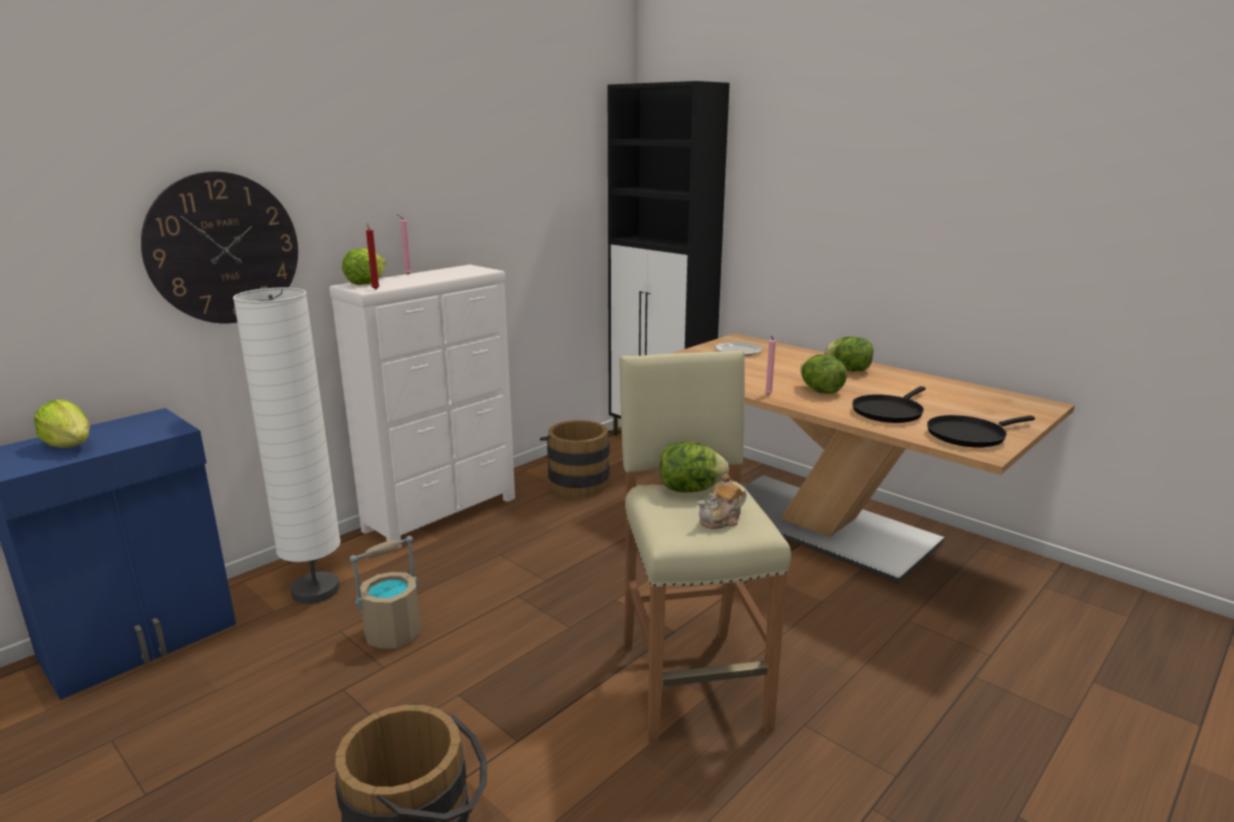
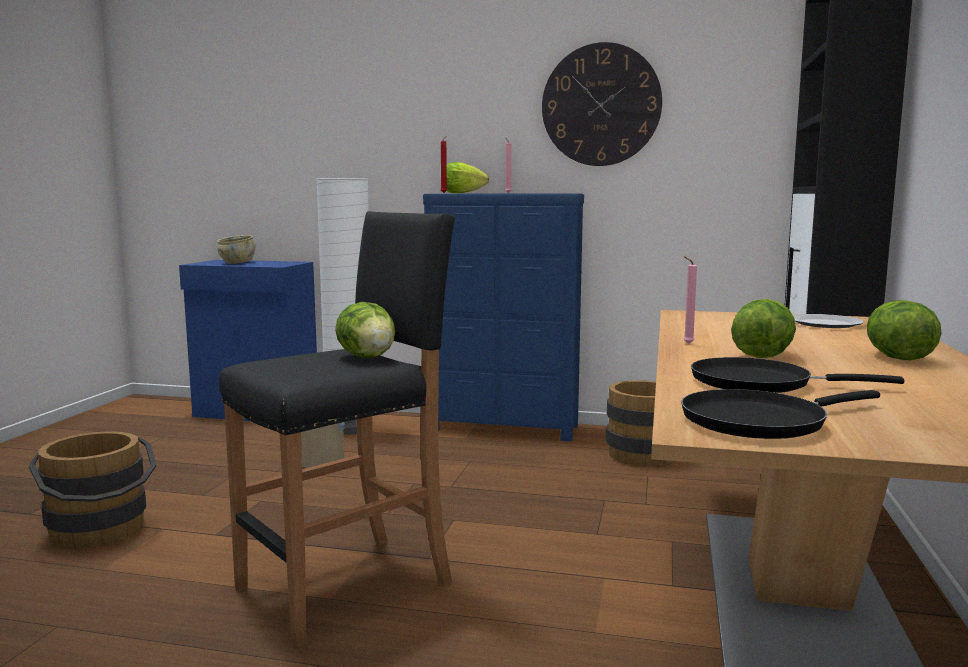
camera: 60 degrees right, 10 degrees down
lettuce [34,399,90,448] -> beige bowl [217,235,256,264]
wall clock [141,171,298,323] -> wall clock moved to [542,42,662,166]
white dresser [329,265,515,549] -> blue dresser [423,194,584,441]
beige stool [619,350,791,747] -> black stool [219,211,455,648]
teapot [697,474,747,529] -> none
black frying pan [927,415,1035,448] -> black frying pan turned 60 degrees counterclockwise [681,389,880,439]

